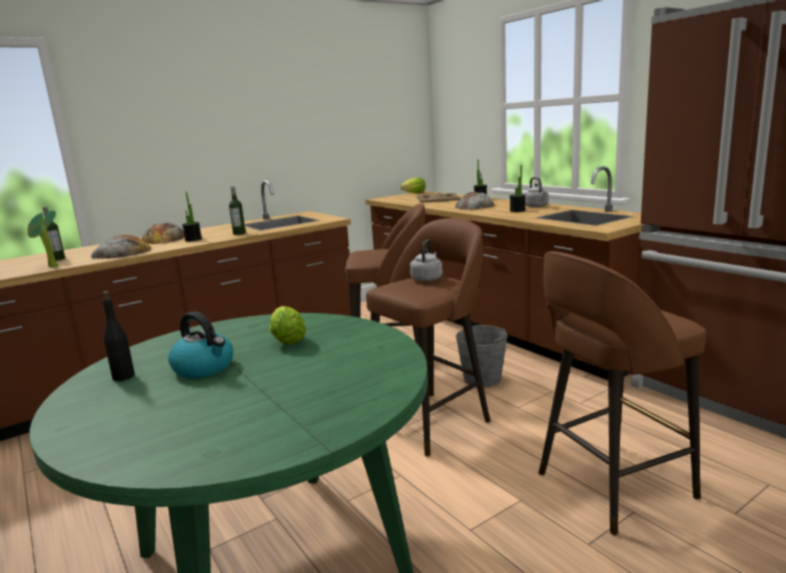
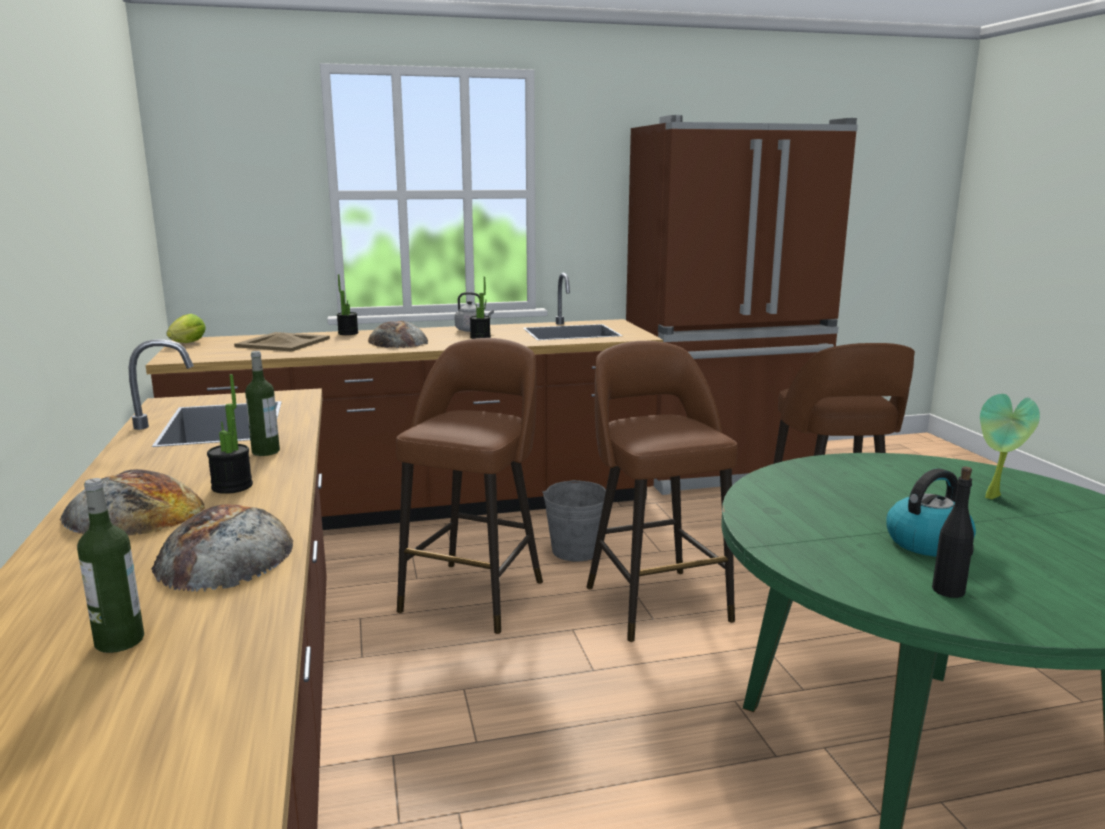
camera: 70 degrees left, 0 degrees up
potted plant [27,210,59,267] -> potted plant moved to [980,394,1040,500]
lettuce [270,306,306,345] -> none
grey kettle [410,240,442,282] -> none

